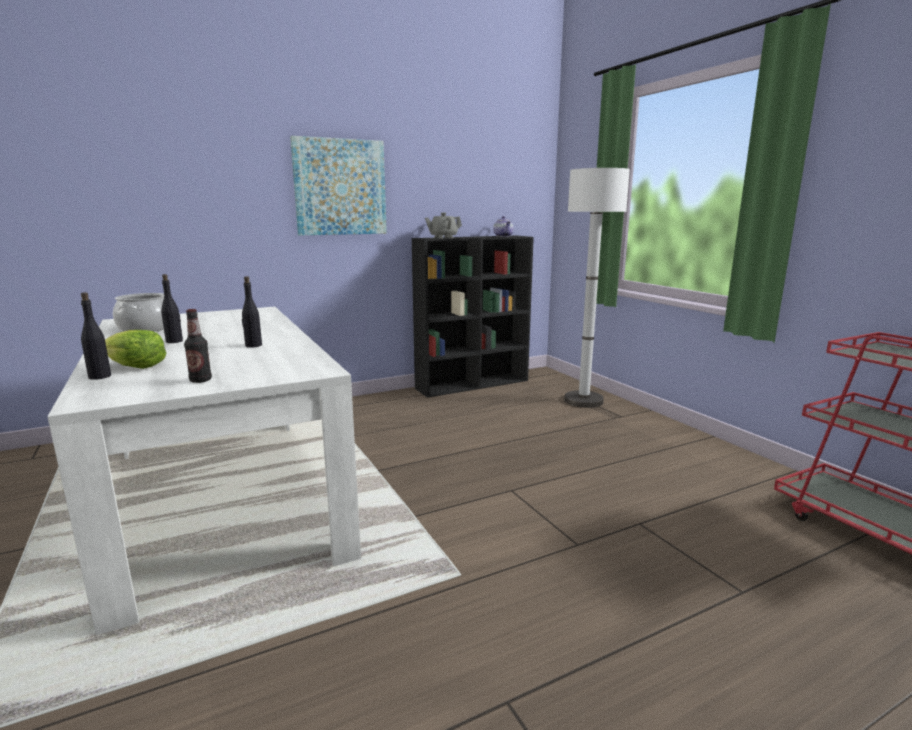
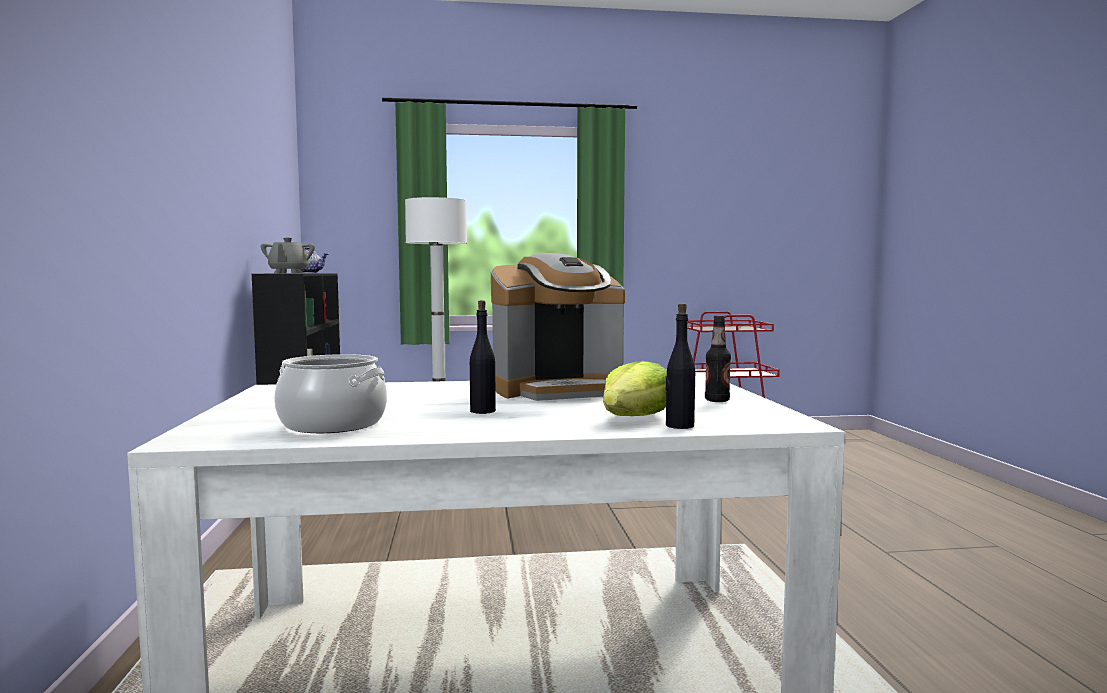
camera: 70 degrees left, 10 degrees down
black bottle [242,276,262,348] -> coffee machine [491,253,625,401]
picture [290,136,387,235] -> none

